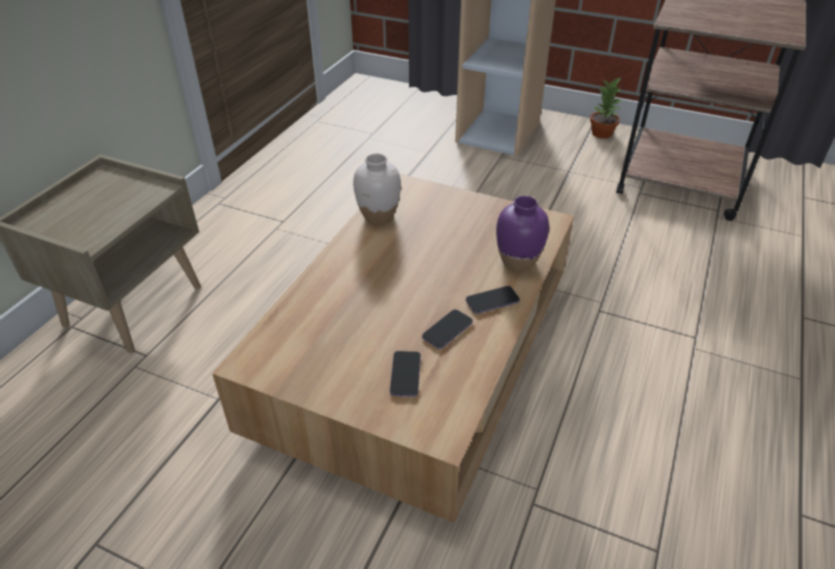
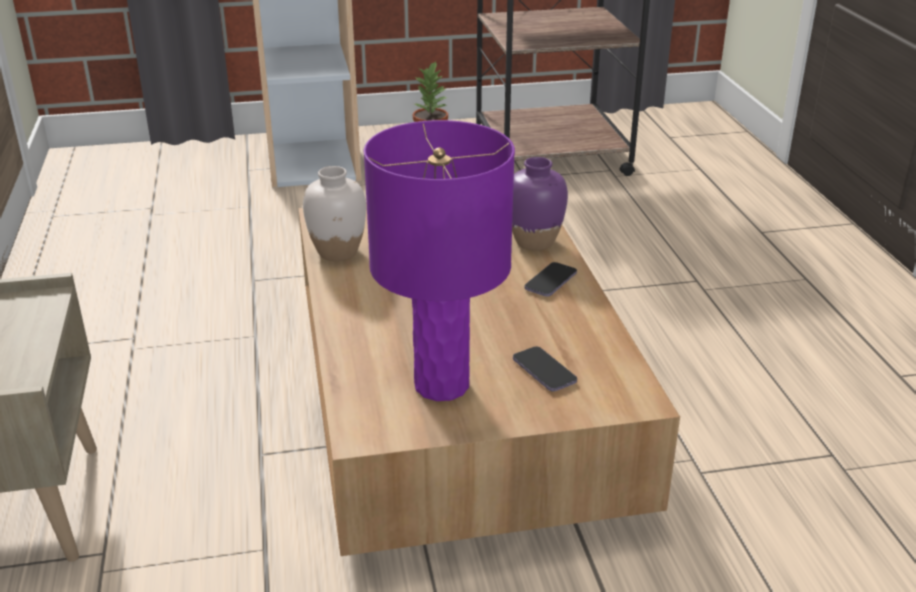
camera: 35 degrees left, 10 degrees down
phone [422,309,473,349] -> none
none -> purple table lamp [364,120,515,401]

